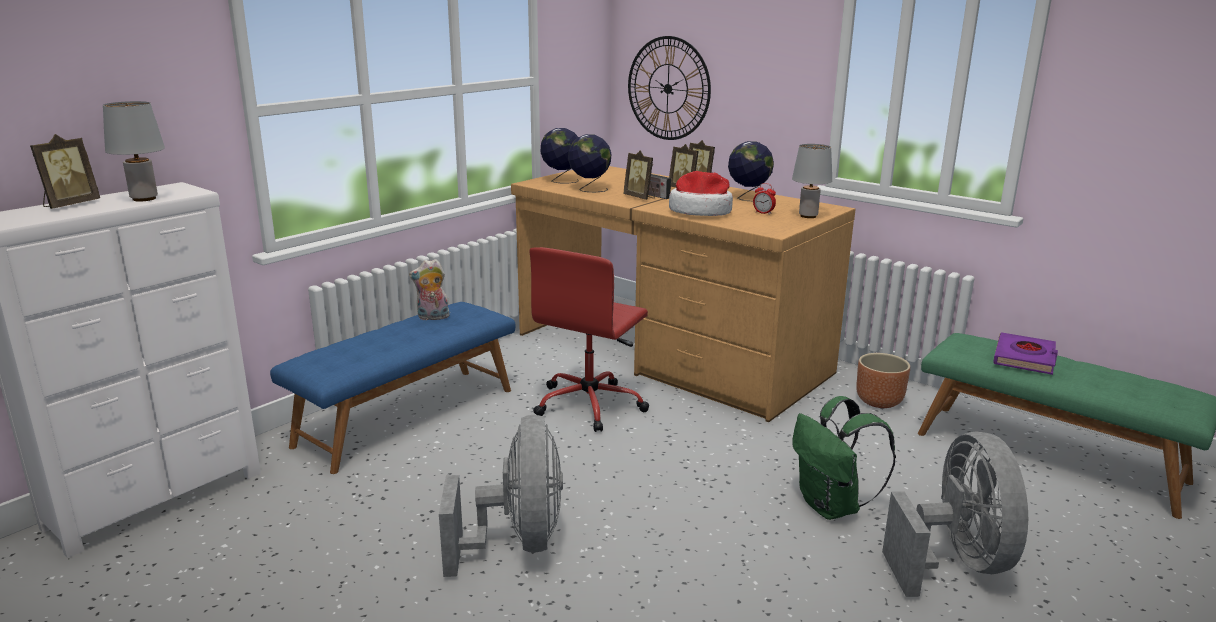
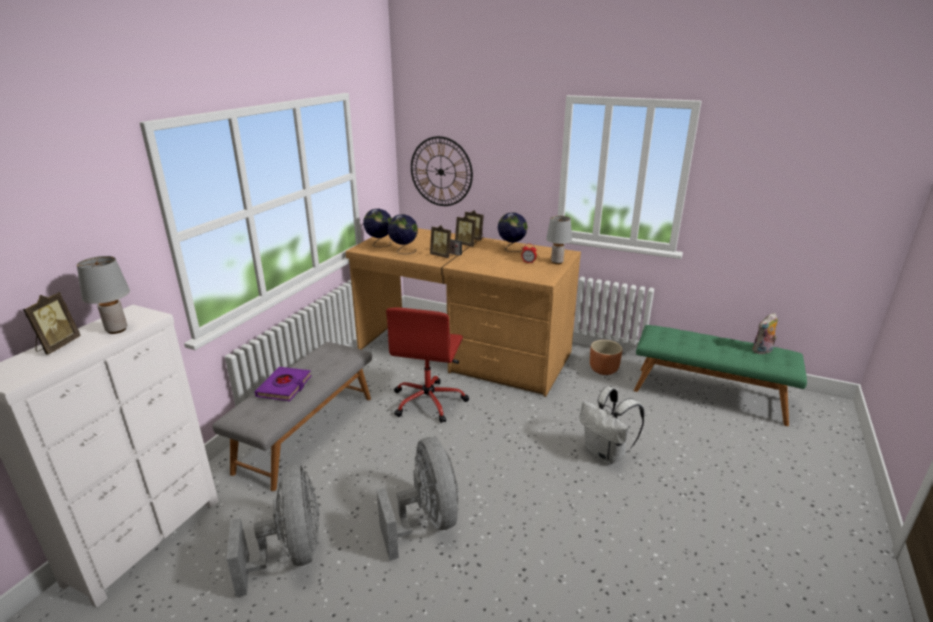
camera: 15 degrees left, 5 degrees up
blue bench [270,302,515,474] -> grey bench [213,342,372,491]
plush toy [409,259,450,320] -> plush toy moved to [753,313,778,354]
hat [669,171,733,216] -> none
green backpack [792,396,896,520] -> white backpack [580,387,644,465]
grey fan [882,431,1028,597] -> grey fan moved to [227,464,320,597]
purple book [993,332,1058,375] -> purple book moved to [254,367,312,401]

